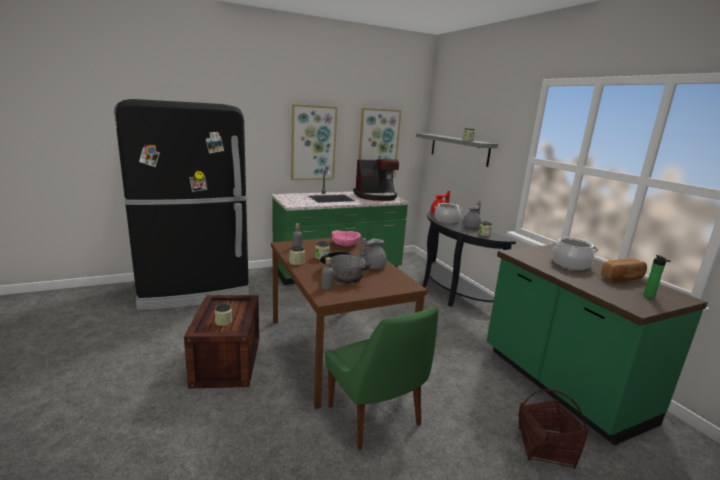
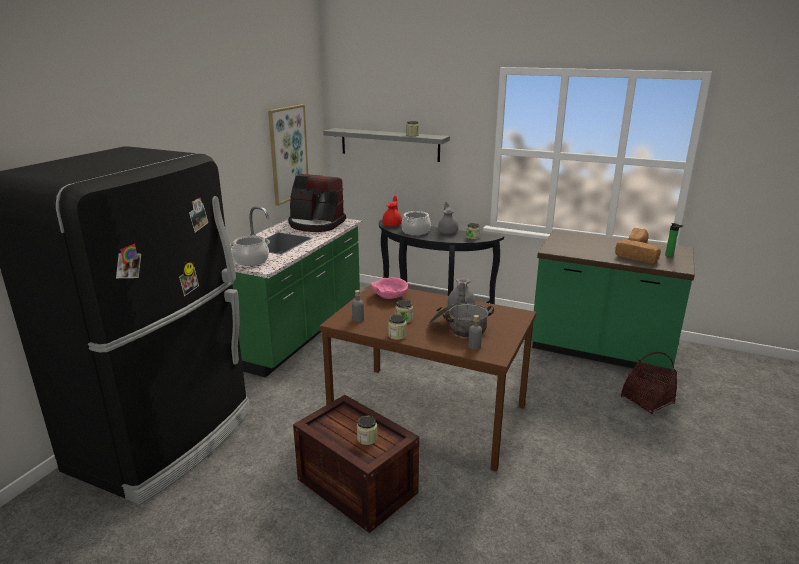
camera: 40 degrees left, 5 degrees up
picture [291,104,337,180] -> none
green chair [325,307,438,450] -> none
coffee machine [353,159,399,201] -> coffee machine turned 75 degrees clockwise [288,174,346,232]
cooking pot [552,238,598,270] -> cooking pot moved to [230,236,270,266]
none -> bread [615,239,661,263]

